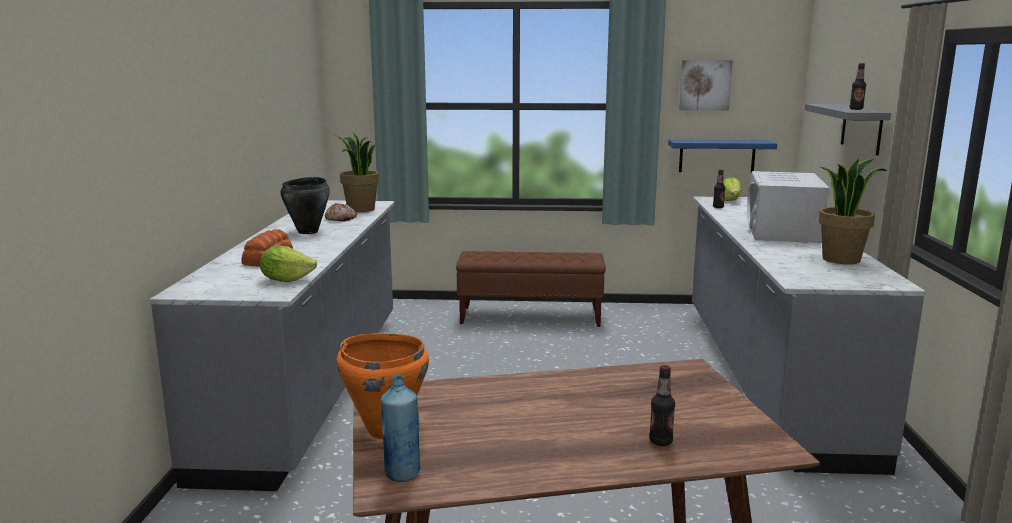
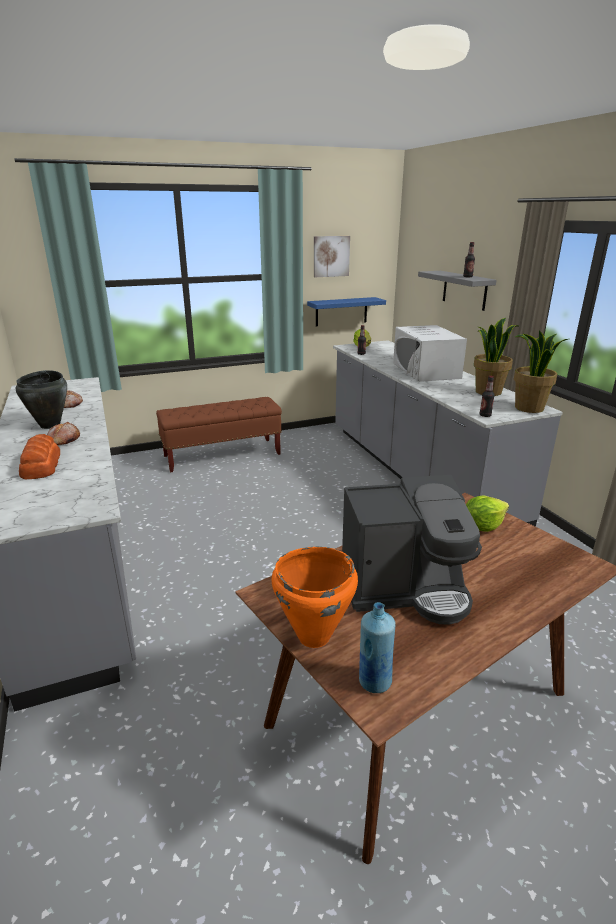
camera: 25 degrees left, 10 degrees up
lettuce [260,246,317,282] -> lettuce moved to [466,495,509,532]
potted plant [334,133,379,212] -> potted plant moved to [514,330,568,413]
bottle [649,365,675,446] -> bottle moved to [479,376,495,417]
none -> bread [47,422,80,445]
none -> coffee machine [342,475,482,625]

